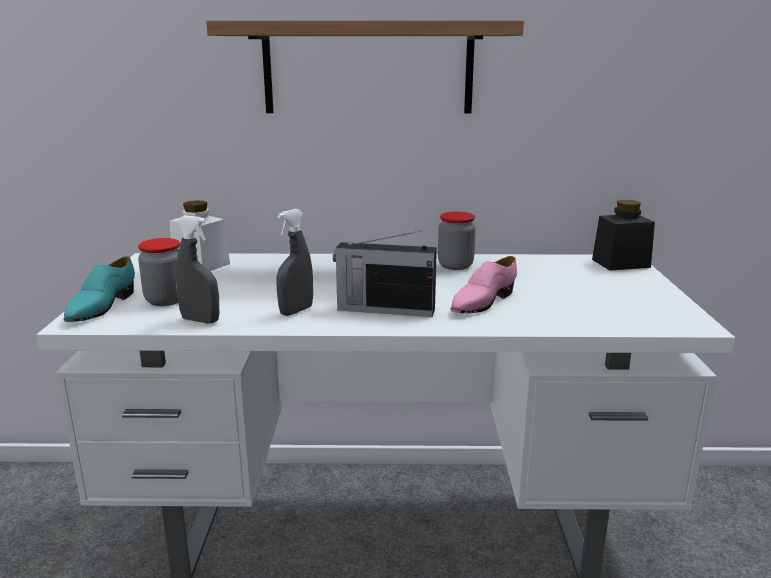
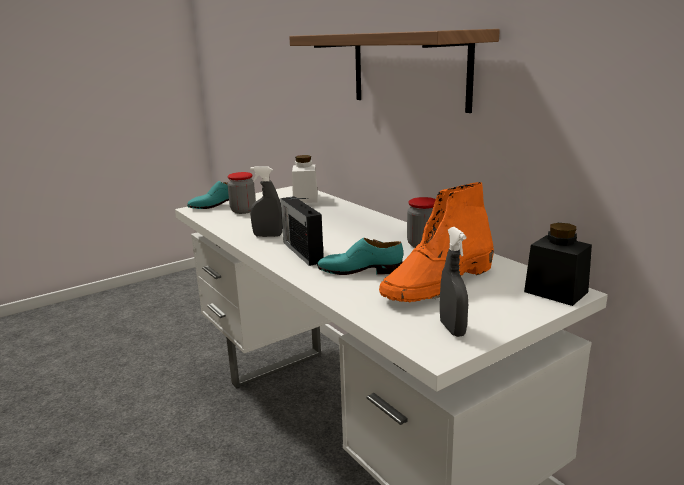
camera: 55 degrees right, 0 degrees up
grey spray bottle [175,216,219,324] -> grey spray bottle moved to [440,227,468,337]
pink shoe [451,256,517,314] -> turquoise shoe [317,238,403,275]
none -> orange boot [379,182,494,302]

